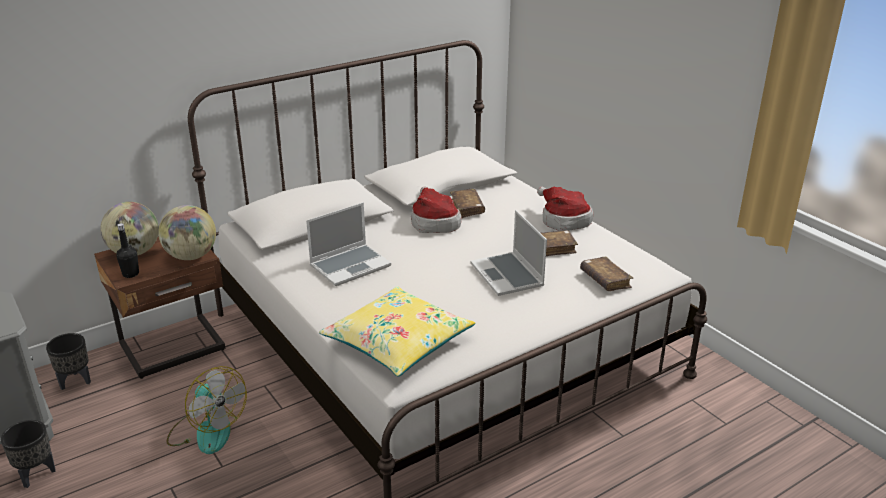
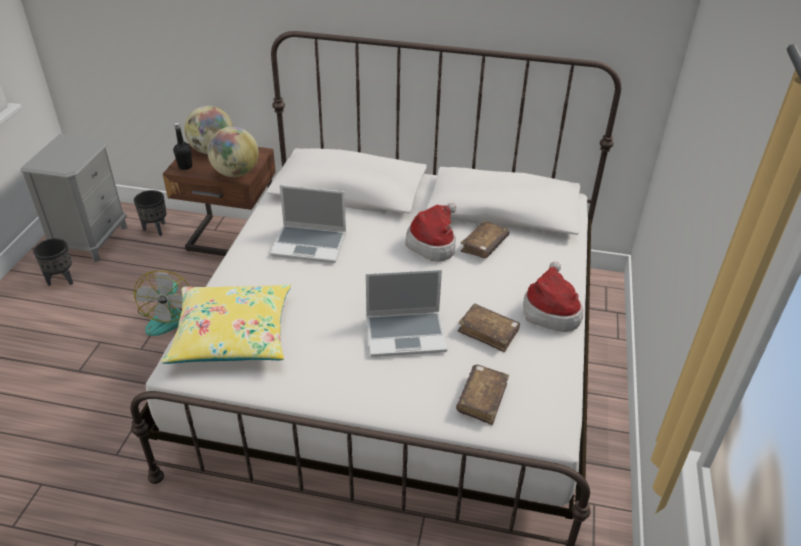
camera: 45 degrees right, 10 degrees up
laptop [470,210,547,296] -> laptop turned 120 degrees counterclockwise [366,269,447,357]

